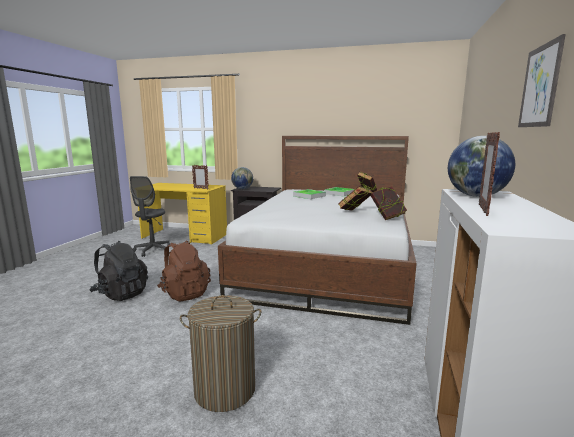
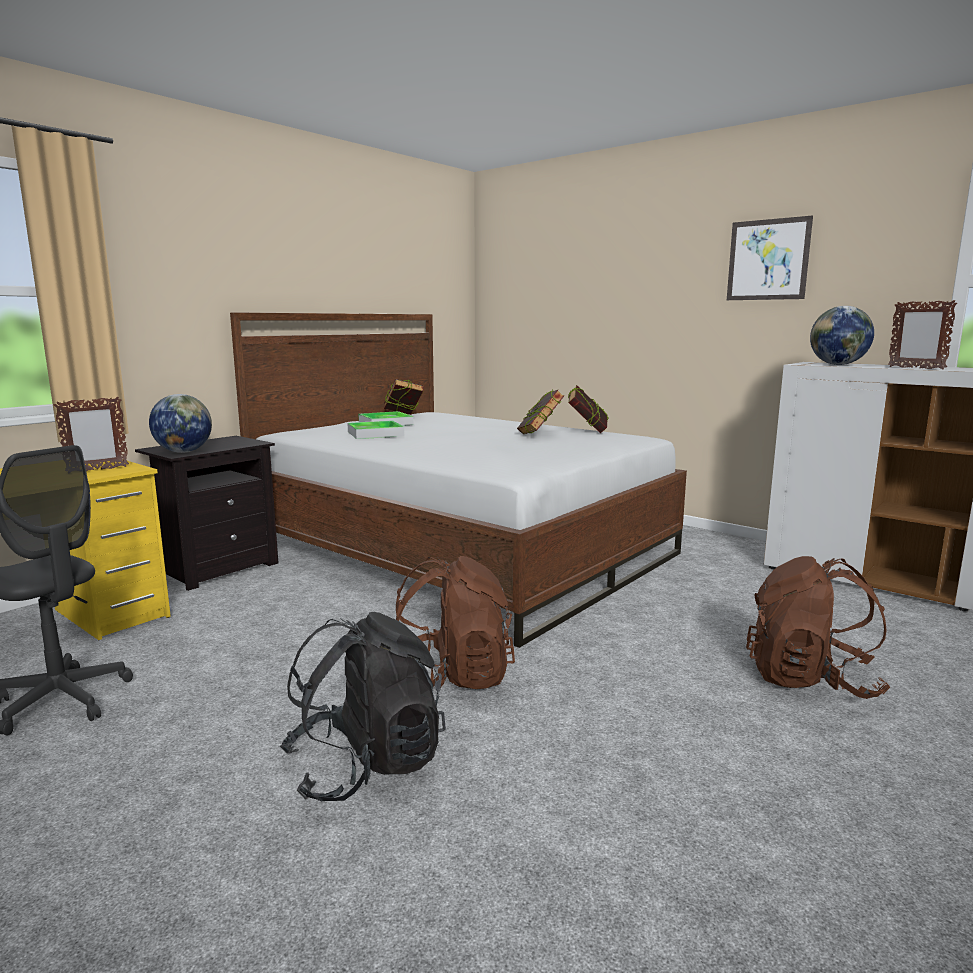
camera: 65 degrees left, 0 degrees up
laundry basket [180,295,261,412] -> brown backpack [746,556,890,699]

